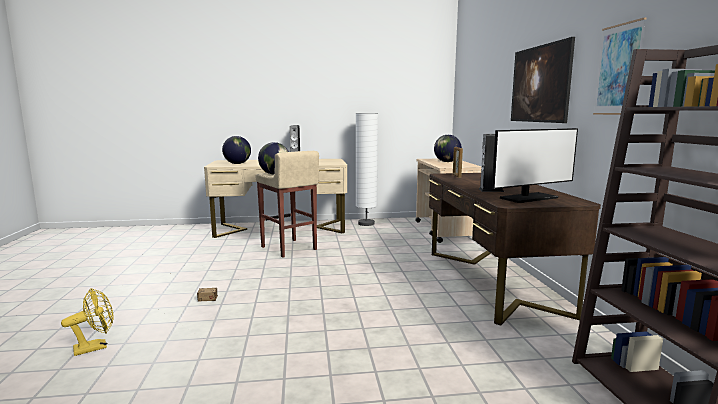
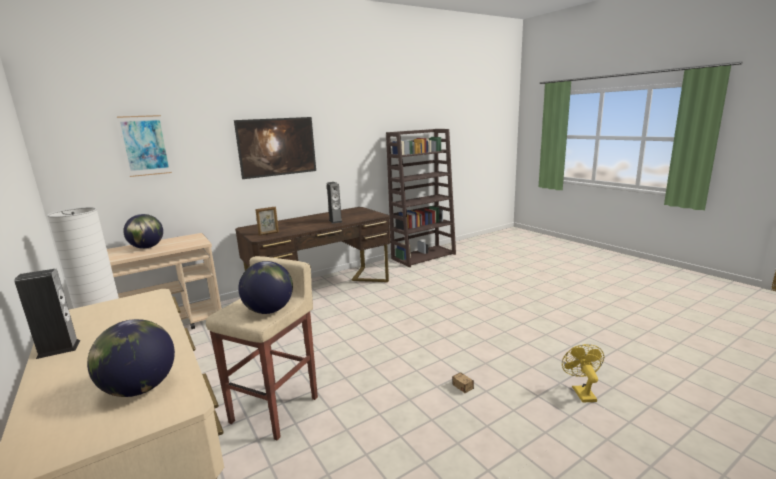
camera: 115 degrees left, 5 degrees up
yellow fan [61,288,113,356] -> yellow fan turned 60 degrees clockwise [562,344,604,403]
monitor [492,128,578,203] -> none
picture [593,17,647,115] -> picture moved to [117,115,172,177]

